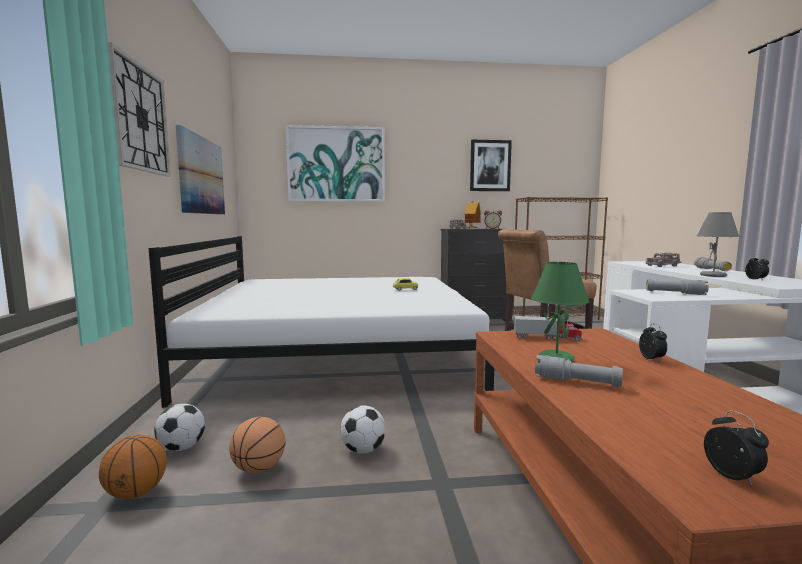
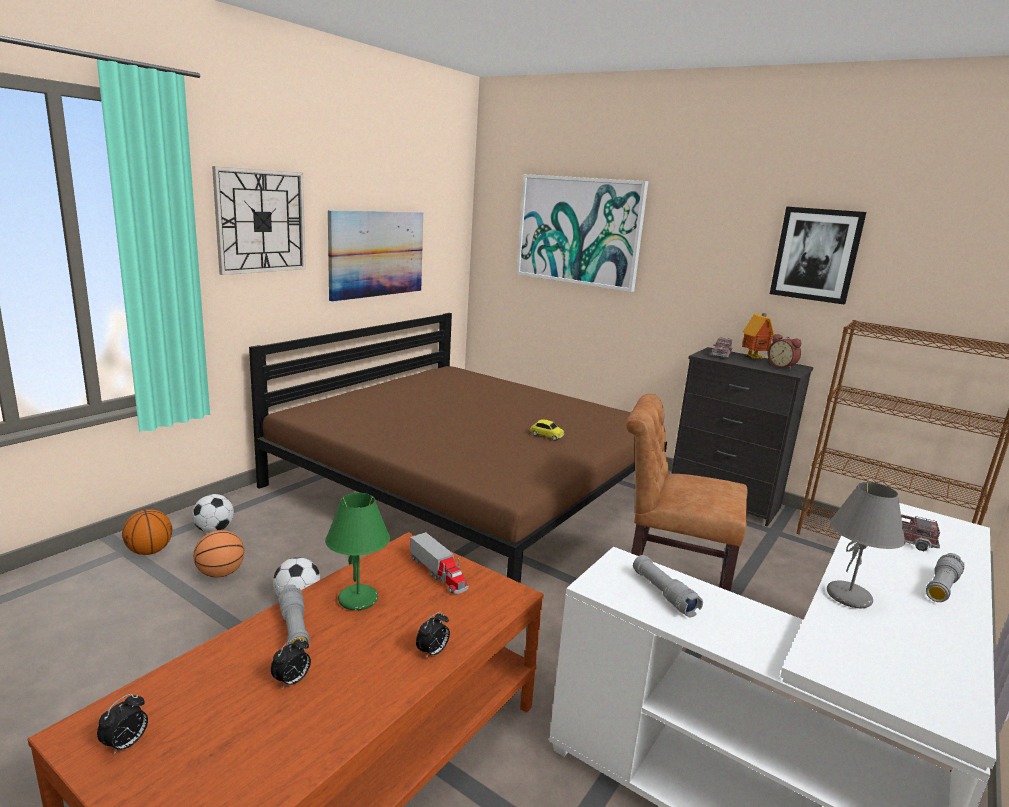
camera: 40 degrees right, 10 degrees up
white bed [149,236,494,408] -> brown bed [249,313,667,583]
alarm clock [745,255,769,281] -> alarm clock moved to [271,637,311,688]

